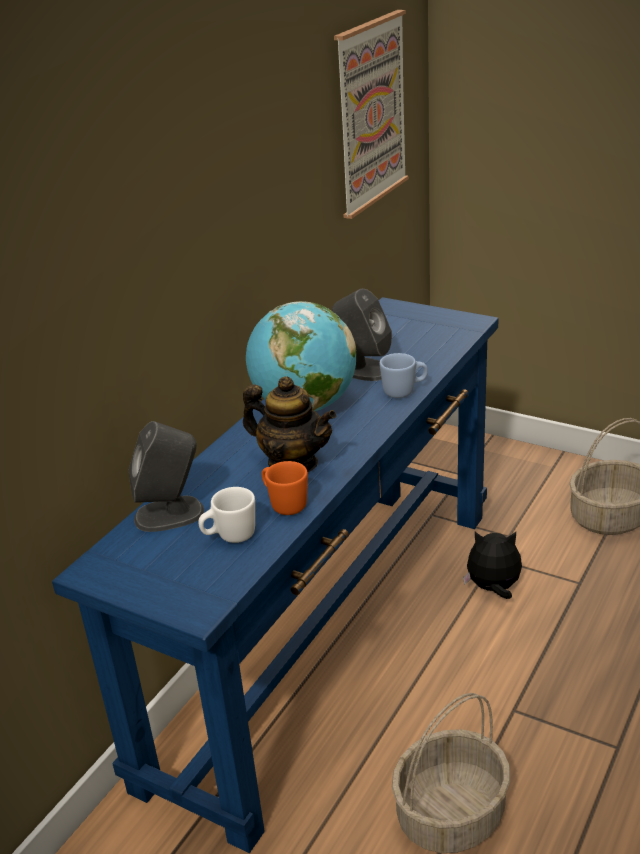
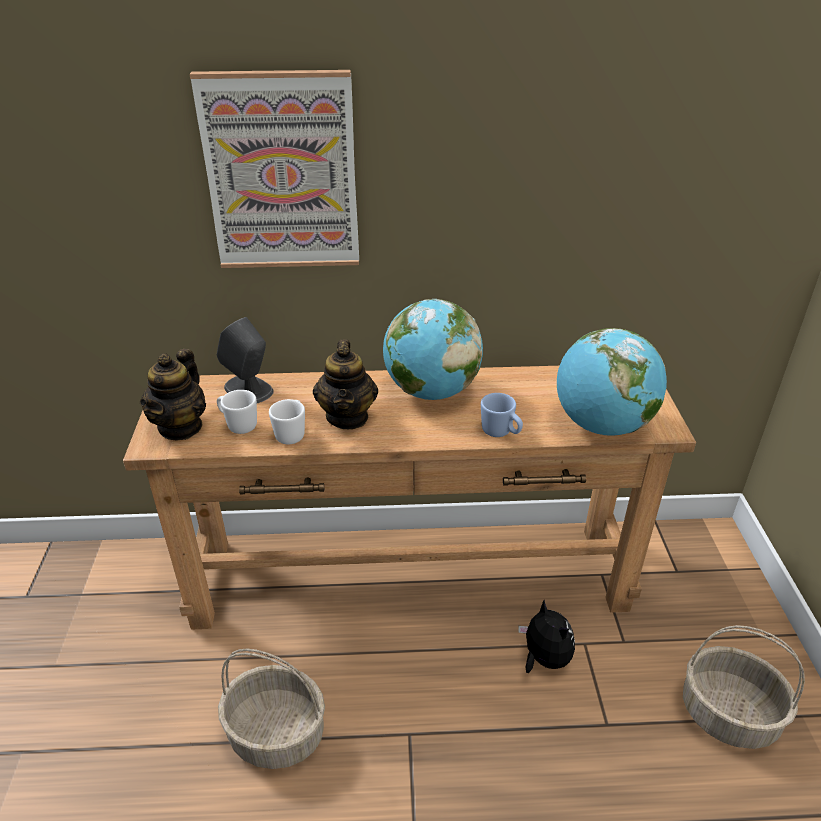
camera: 55 degrees right, 5 degrees up
blue console table [52,297,499,853] -> brown console table [123,366,696,630]
orange mug [262,461,308,515] -> white mug [269,399,305,444]
grey speaker [332,289,392,381] -> none
picture [334,10,409,219] -> picture moved to [189,70,359,268]
none -> teapot [140,349,206,440]
none -> globe [557,328,667,436]

